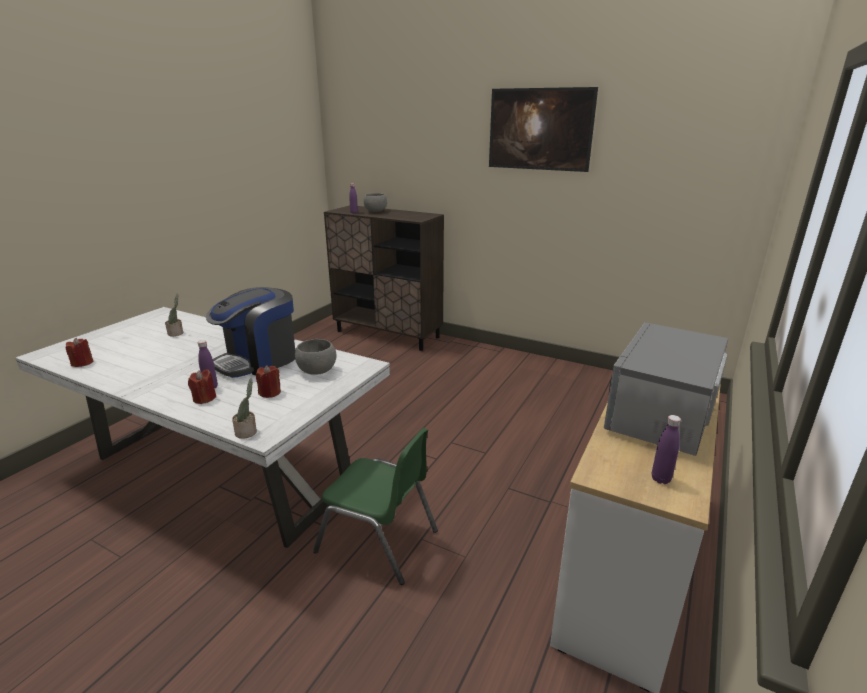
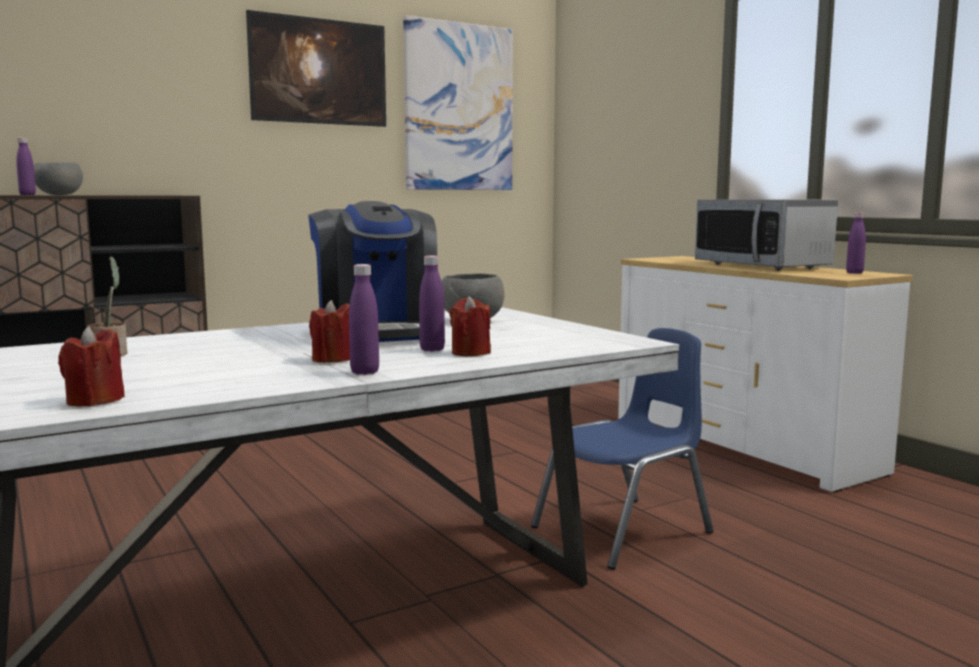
camera: 60 degrees left, 15 degrees down
potted plant [232,378,257,439] -> none
red candle [256,365,281,398] -> red candle moved to [309,300,350,363]
green chair [313,428,438,585] -> blue chair [531,328,714,570]
none -> purple bottle [349,264,379,375]
none -> picture [403,15,513,190]

